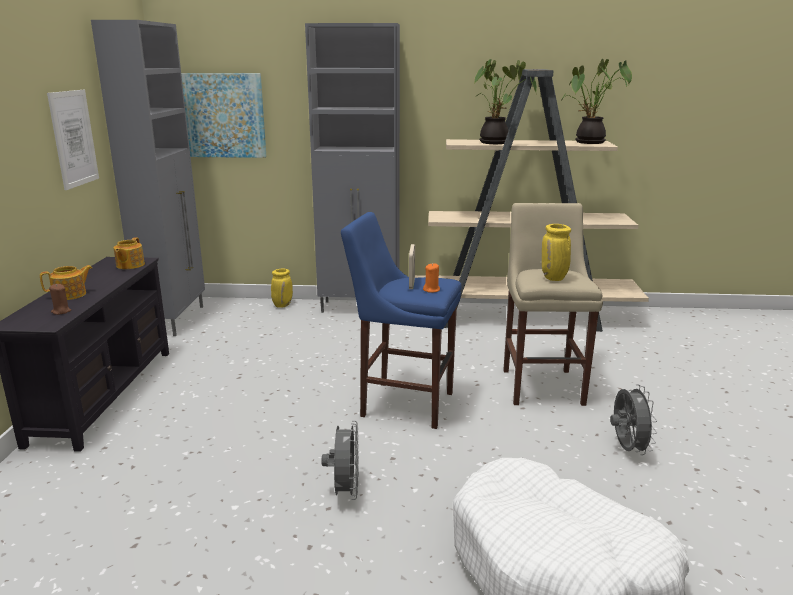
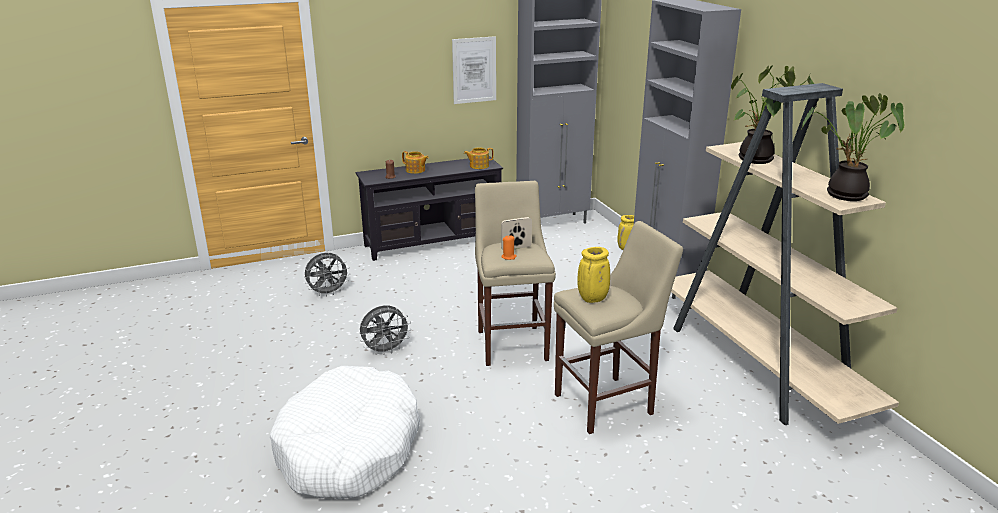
camera: 65 degrees right, 5 degrees up
picture [181,73,267,158] -> none
blue stool [341,212,462,429] -> beige stool [475,181,556,366]
grey fan [610,384,657,455] -> grey fan moved to [304,253,350,297]

